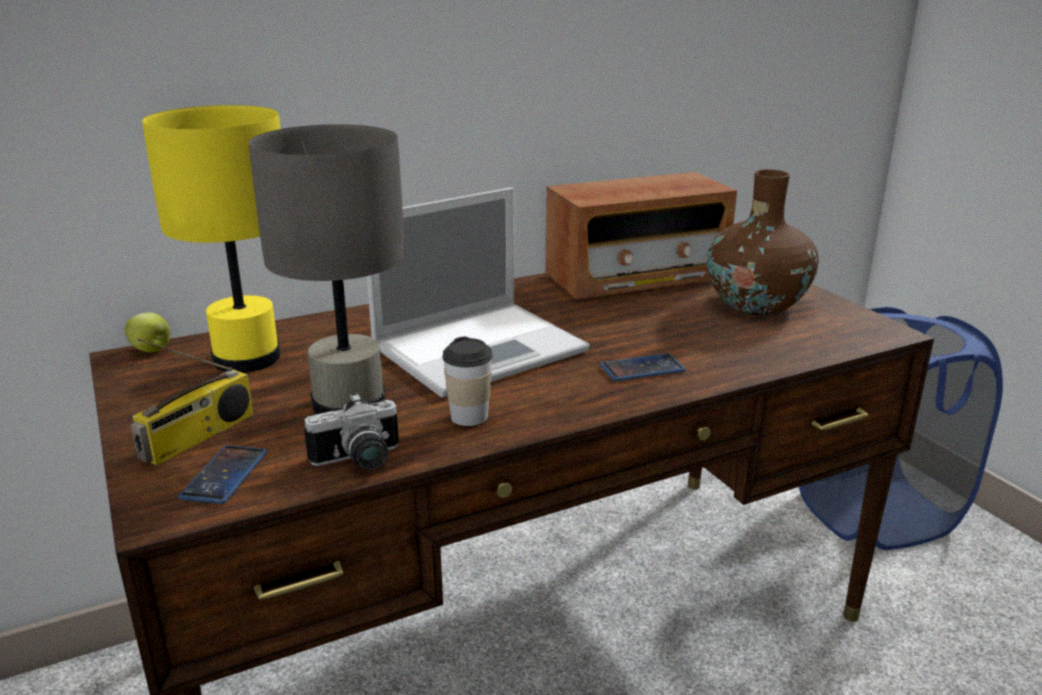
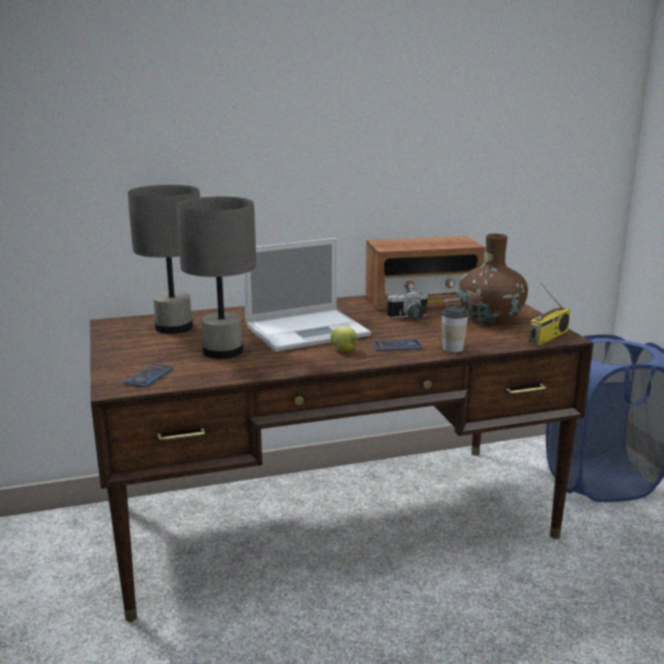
camera: 10 degrees right, 5 degrees down
apple [125,312,170,352] -> apple moved to [330,326,357,352]
radio [130,338,254,465] -> radio moved to [529,283,570,346]
yellow table lamp [142,105,281,373] -> grey table lamp [128,185,200,334]
camera [304,393,399,470] -> camera moved to [387,288,428,320]
cup [442,336,493,426] -> cup moved to [441,304,468,353]

